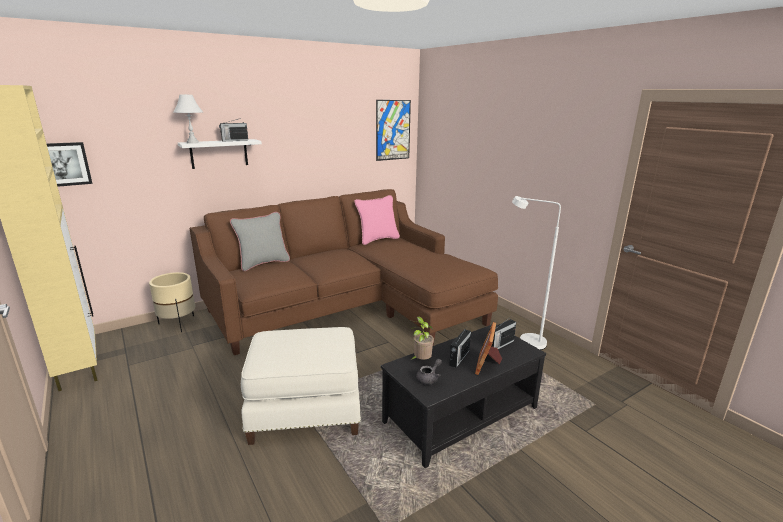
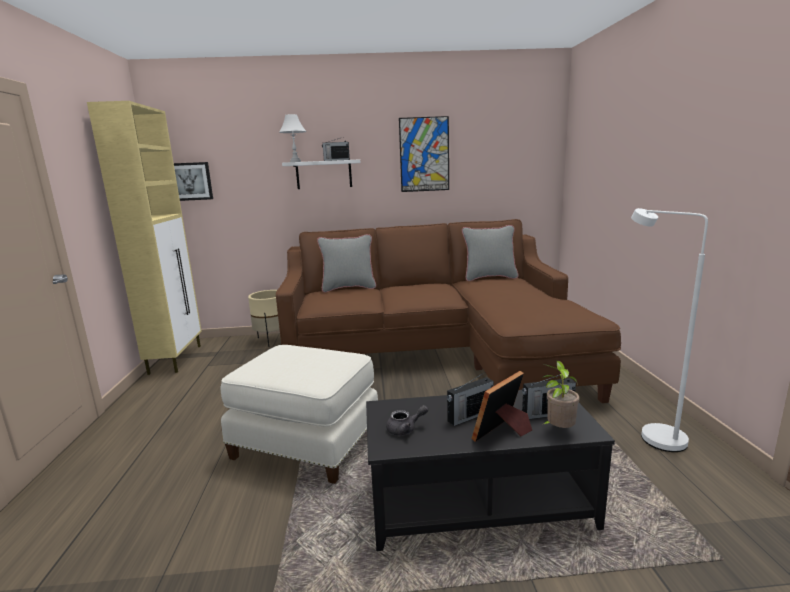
camera: 30 degrees right, 5 degrees down
pink pillow [354,195,400,245] -> grey pillow [462,225,519,281]
picture [376,100,411,161] -> picture moved to [399,116,449,192]
potted plant [410,316,434,360] -> potted plant moved to [542,361,580,428]

